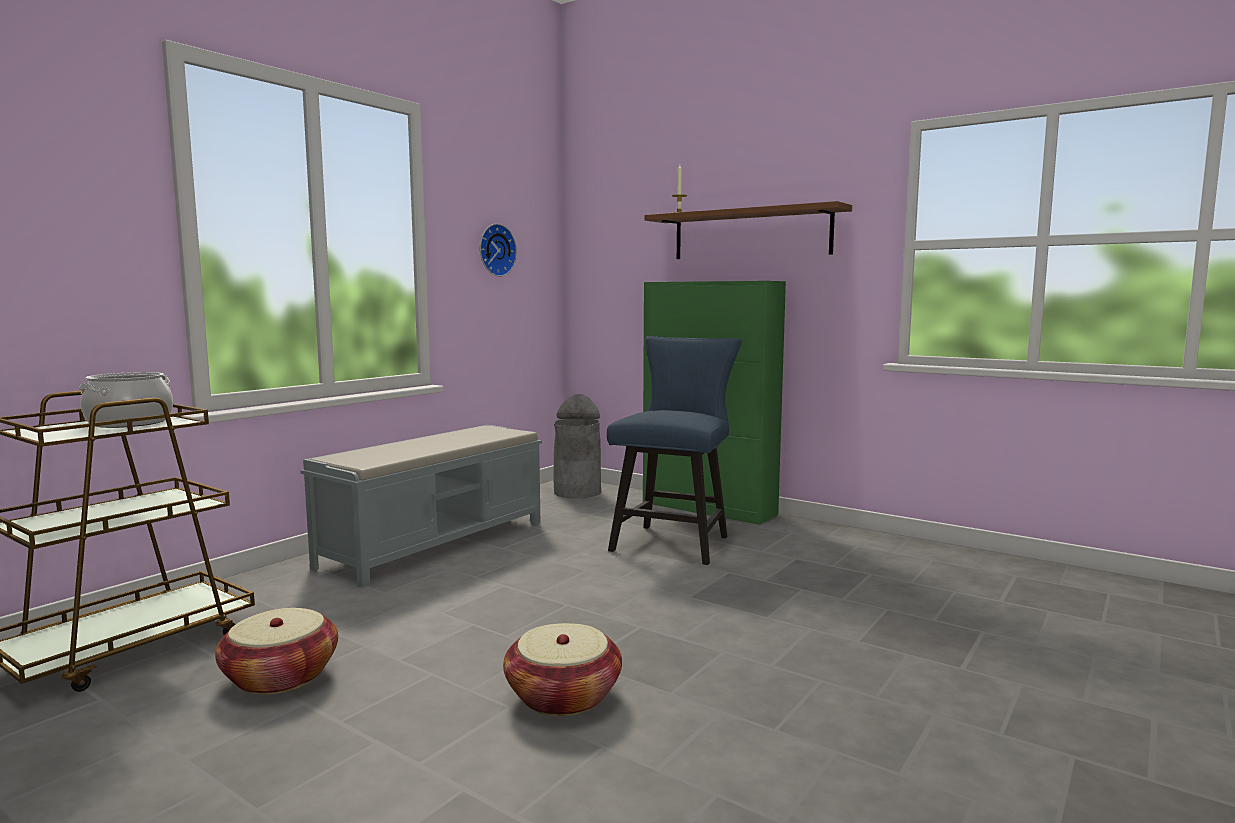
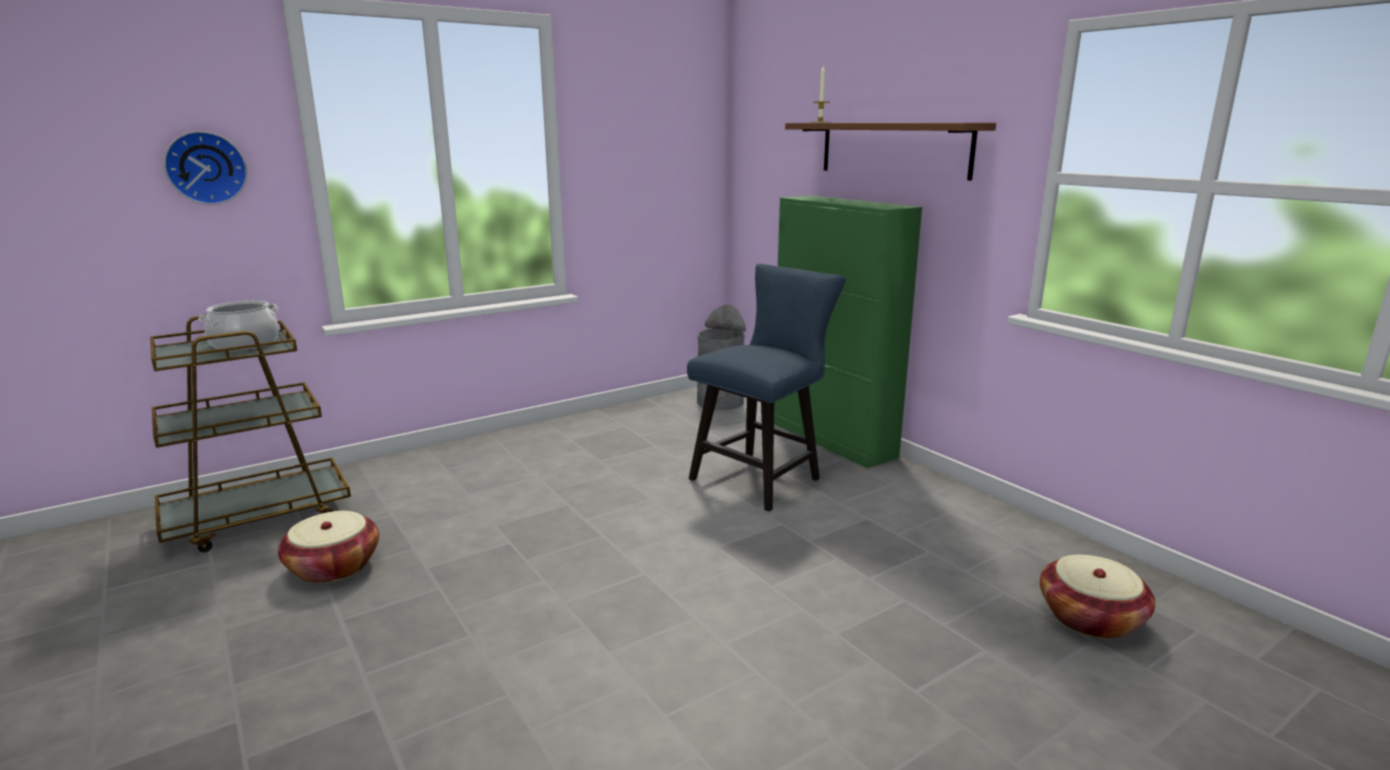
camera: 20 degrees right, 10 degrees up
grey bench [300,425,542,587] -> none
wall clock [480,224,517,277] -> wall clock moved to [164,131,247,205]
basket [503,623,622,716] -> basket moved to [1040,555,1155,639]

